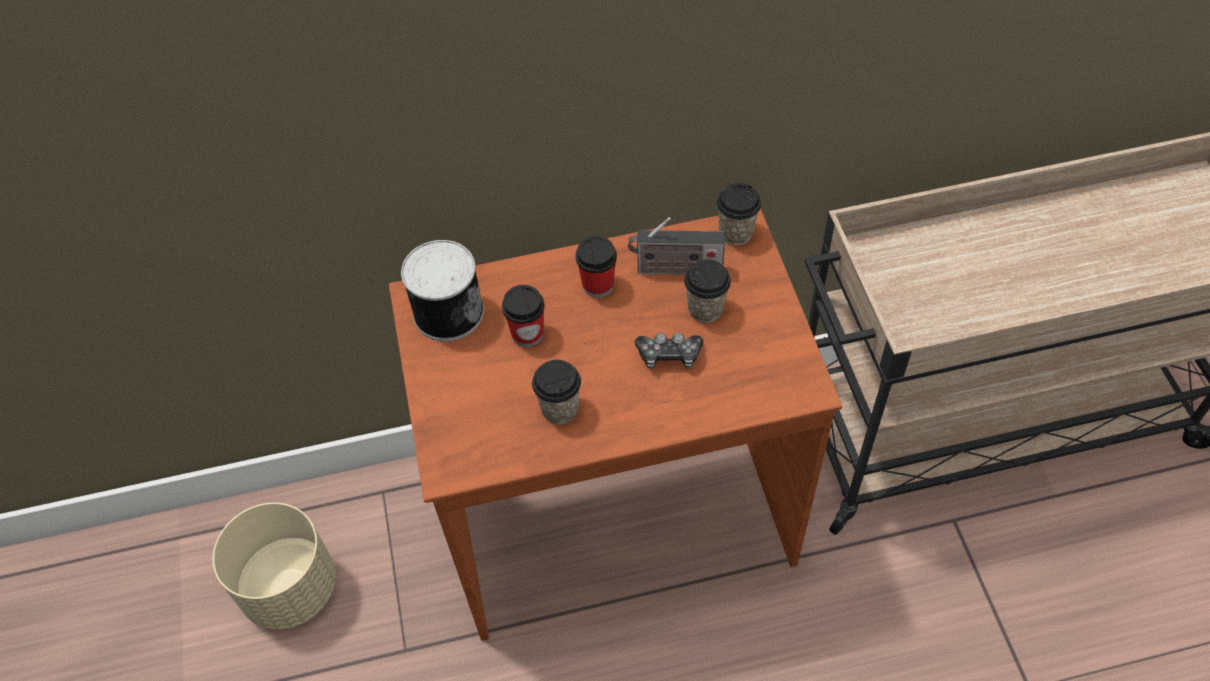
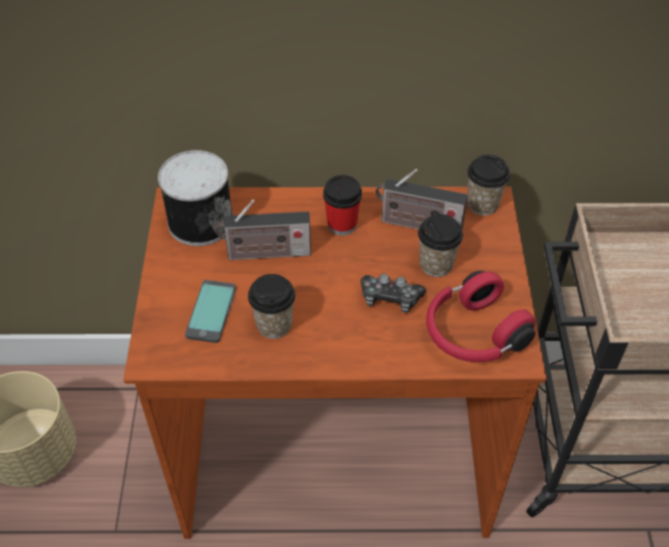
camera: 10 degrees right, 5 degrees down
cup [502,285,545,347] -> radio [216,200,311,260]
none -> phone [185,280,236,343]
none -> red headphones [426,271,535,362]

